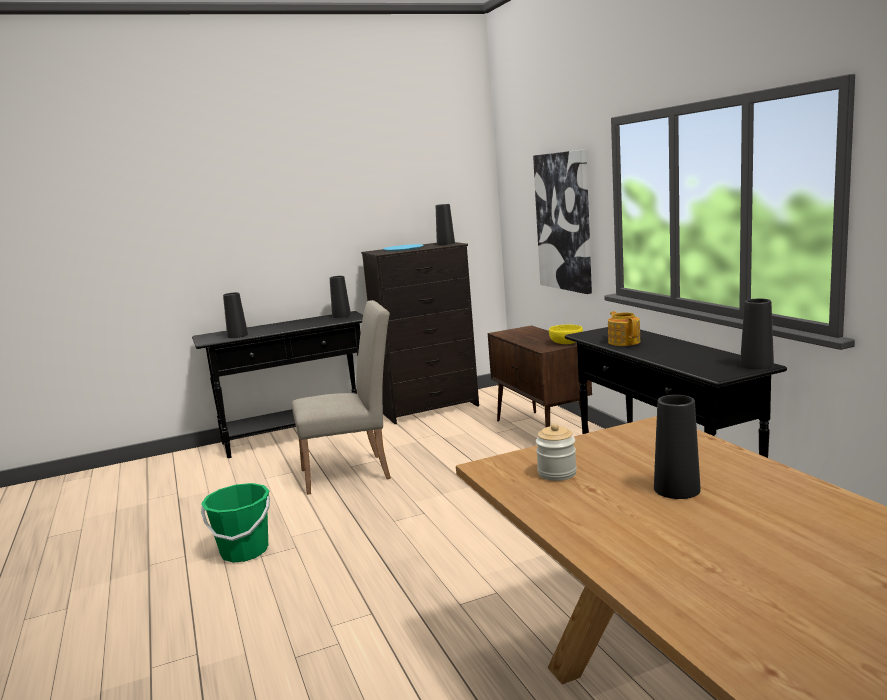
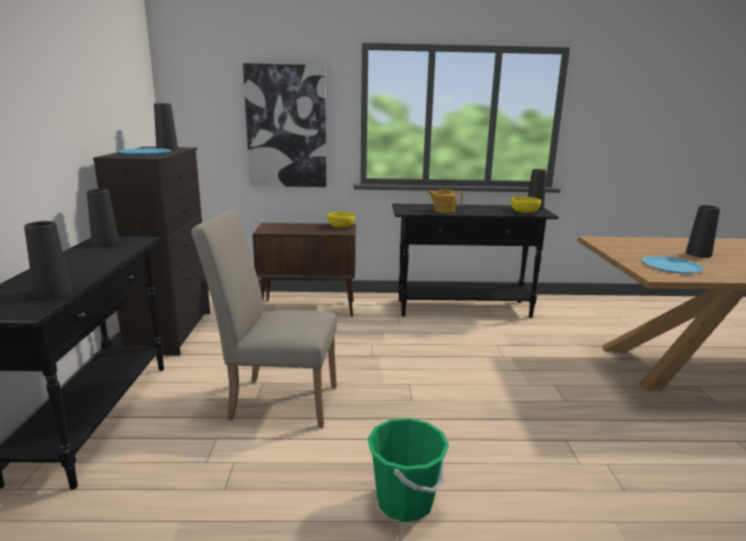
camera: 70 degrees left, 5 degrees up
beige chair [292,300,391,495] -> beige chair turned 90 degrees counterclockwise [191,209,337,428]
jar [536,423,577,481] -> blue plate [642,256,704,274]
none -> yellow bowl [511,197,541,213]

